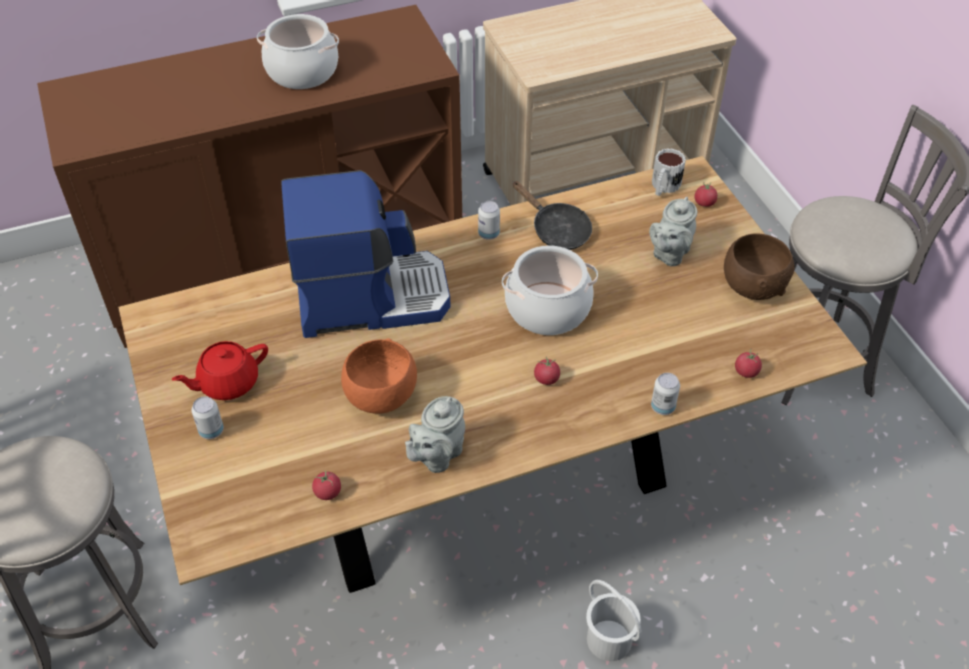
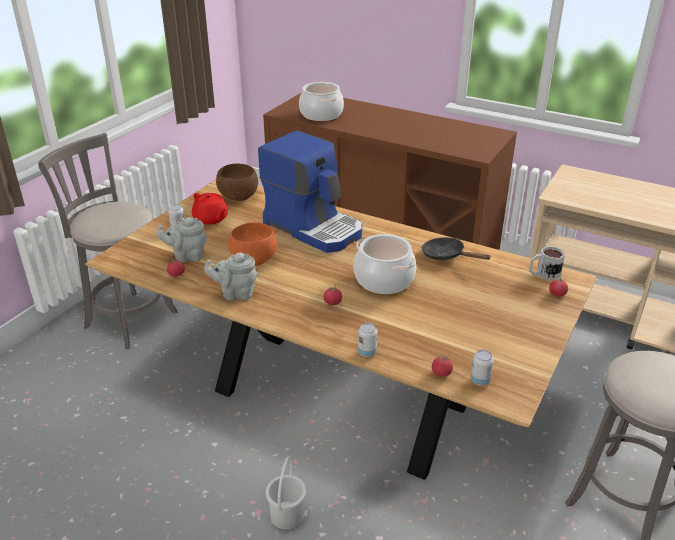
camera: 50 degrees right, 15 degrees down
red teapot [172,341,268,400] -> red teapot turned 150 degrees counterclockwise [192,193,228,225]
cooking pot [257,14,339,89] -> cooking pot moved to [299,82,344,121]
can [478,201,500,240] -> can moved to [471,350,494,386]
black frying pan [512,181,592,250] -> black frying pan turned 120 degrees clockwise [422,237,491,260]
grey teapot [649,197,697,266] -> grey teapot moved to [156,217,207,263]
brown bowl [724,234,795,300] -> brown bowl moved to [216,164,258,201]

